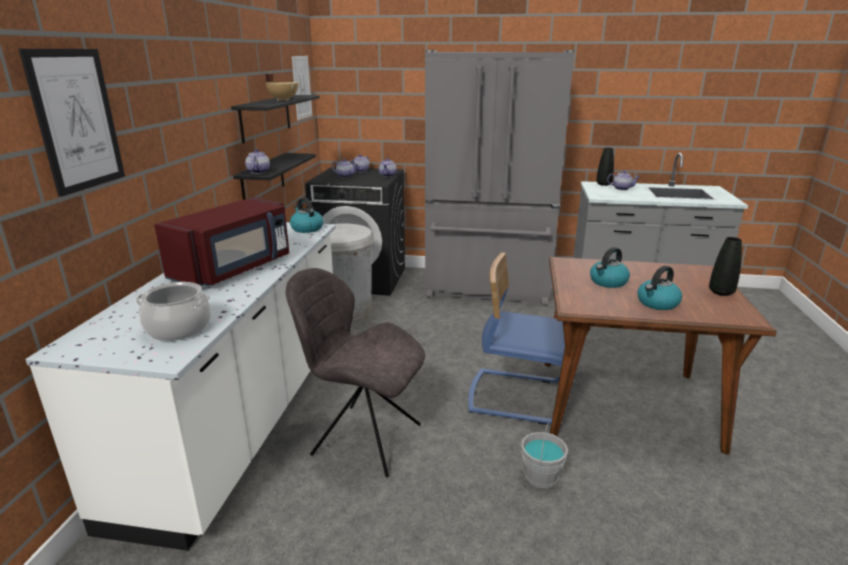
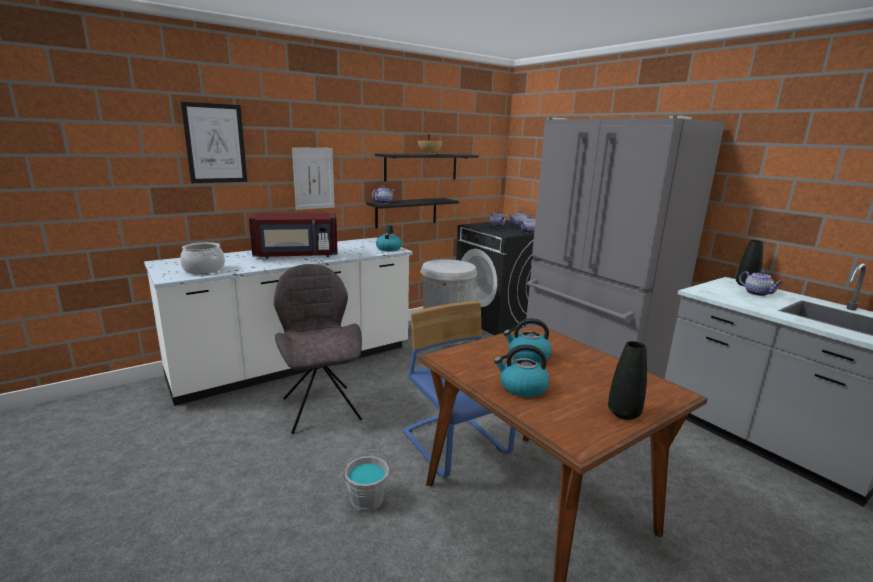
camera: 45 degrees right, 5 degrees down
picture [292,56,313,120] -> picture moved to [292,147,335,210]

